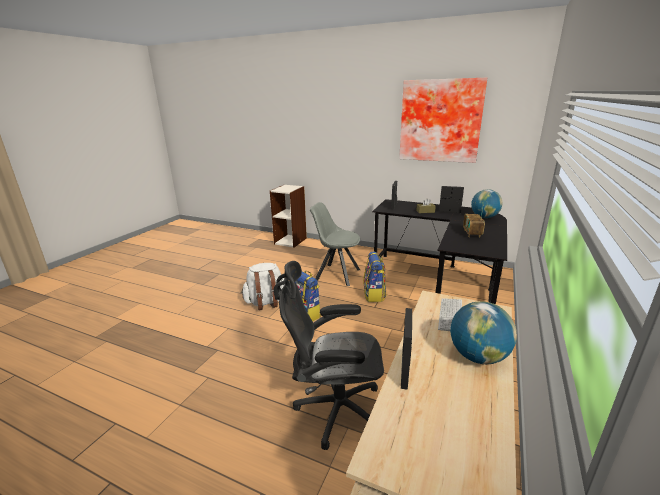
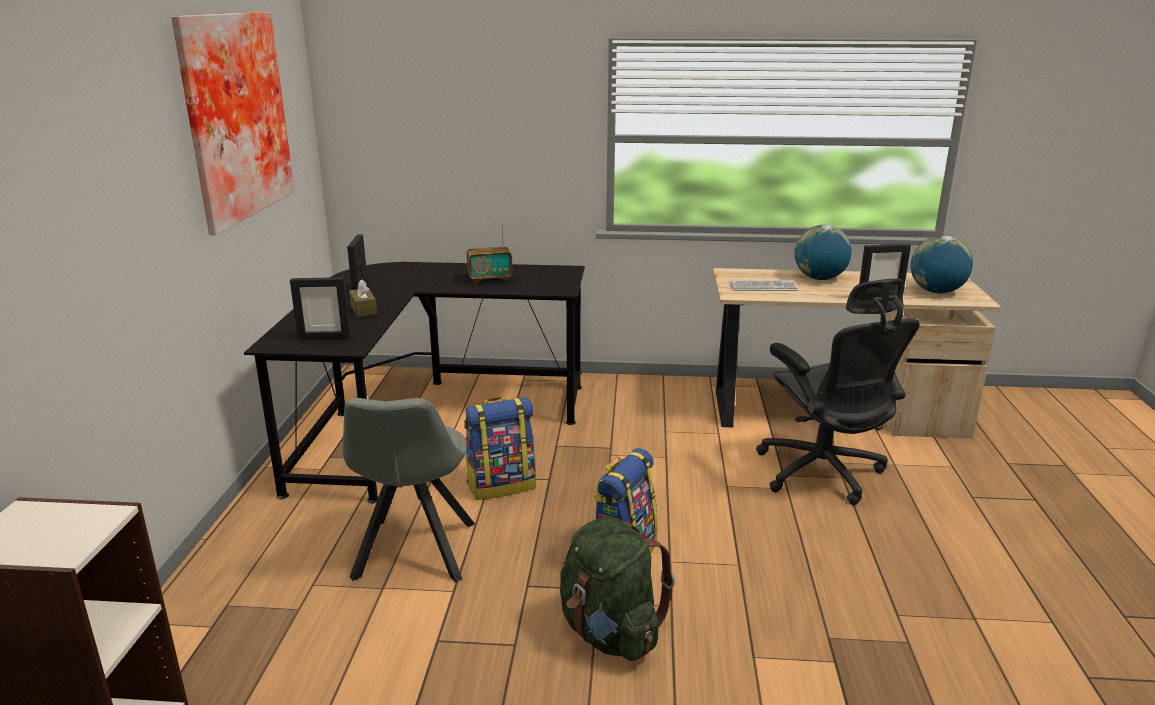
camera: 110 degrees left, 0 degrees up
white backpack [241,263,285,310] -> green backpack [560,517,675,661]
globe [471,189,503,218] -> globe moved to [910,236,973,293]

